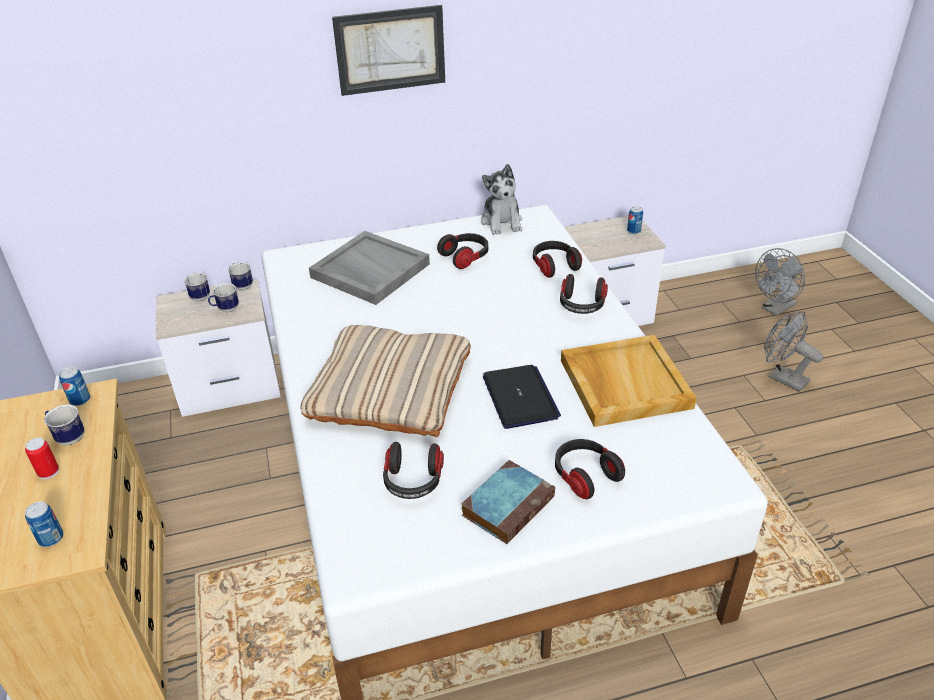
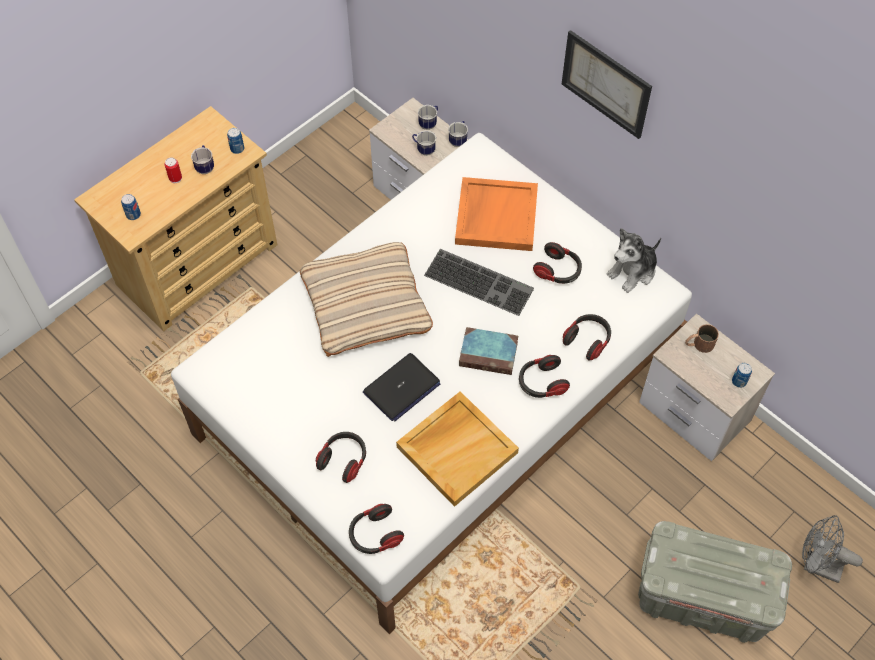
camera: 60 degrees right, 20 degrees up
grey tray [309,231,430,305] -> orange tray [455,177,538,251]
headphones [383,442,444,499] -> headphones moved to [349,504,404,554]
book [461,460,555,544] -> book moved to [459,327,518,375]
grey fan [764,311,823,392] -> grey storage box [638,521,792,643]
none -> keyboard [424,249,534,316]
none -> brown mug [685,324,719,353]

